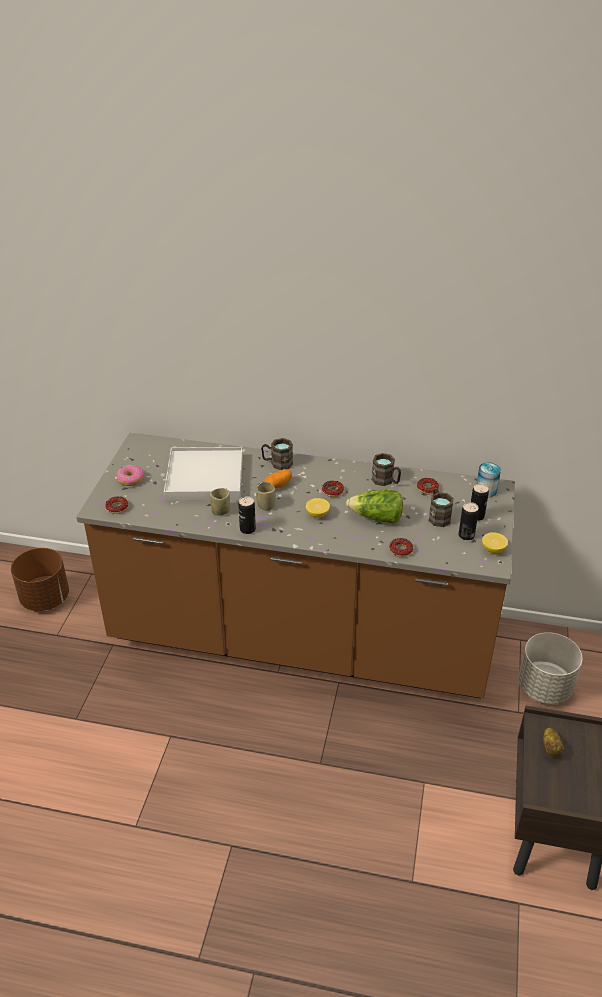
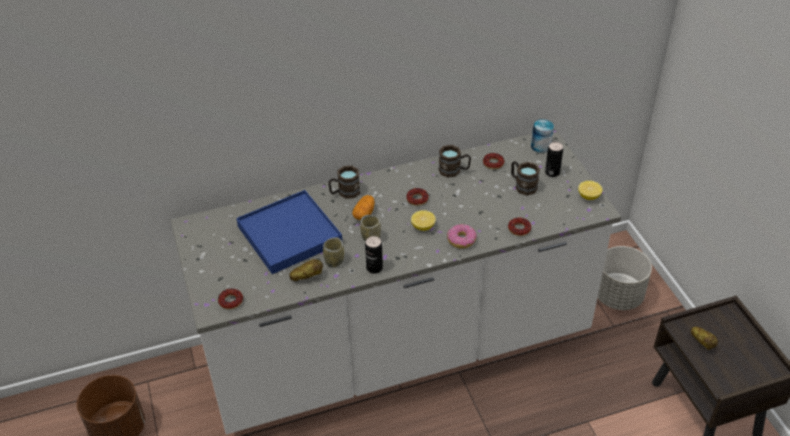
camera: 30 degrees left, 5 degrees up
brown counter [76,433,515,698] -> white counter [171,128,621,435]
donut [116,465,144,486] -> donut moved to [447,224,477,249]
white tray [164,447,243,501] -> blue tray [236,190,342,274]
lettuce [346,490,403,523] -> none
can [458,502,479,540] -> none
none -> potato [290,259,323,281]

